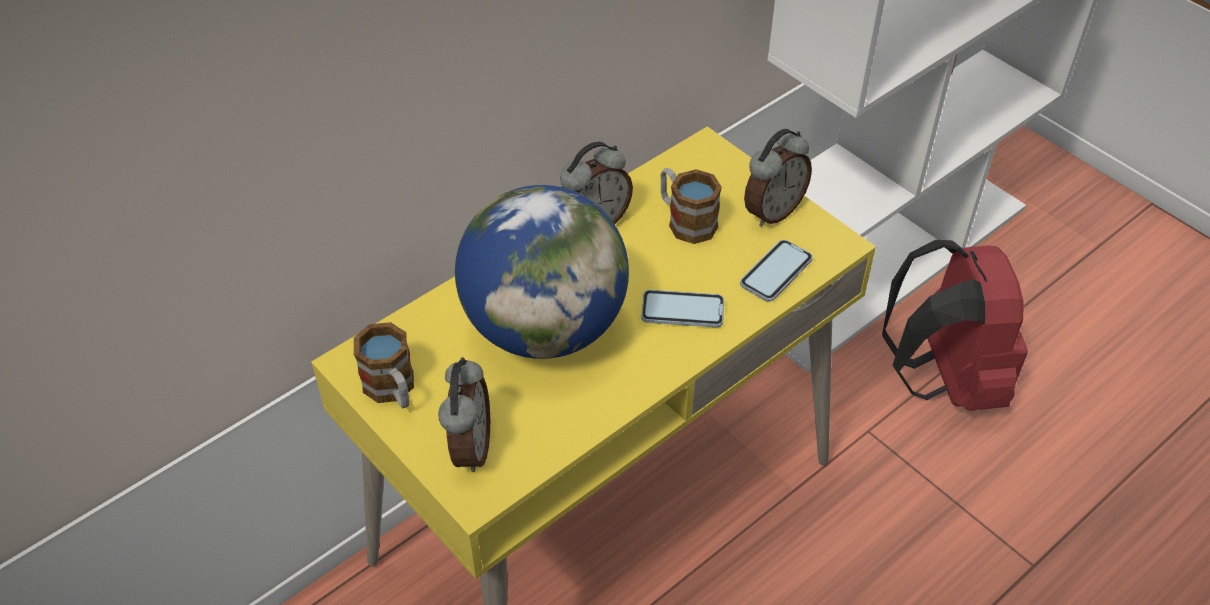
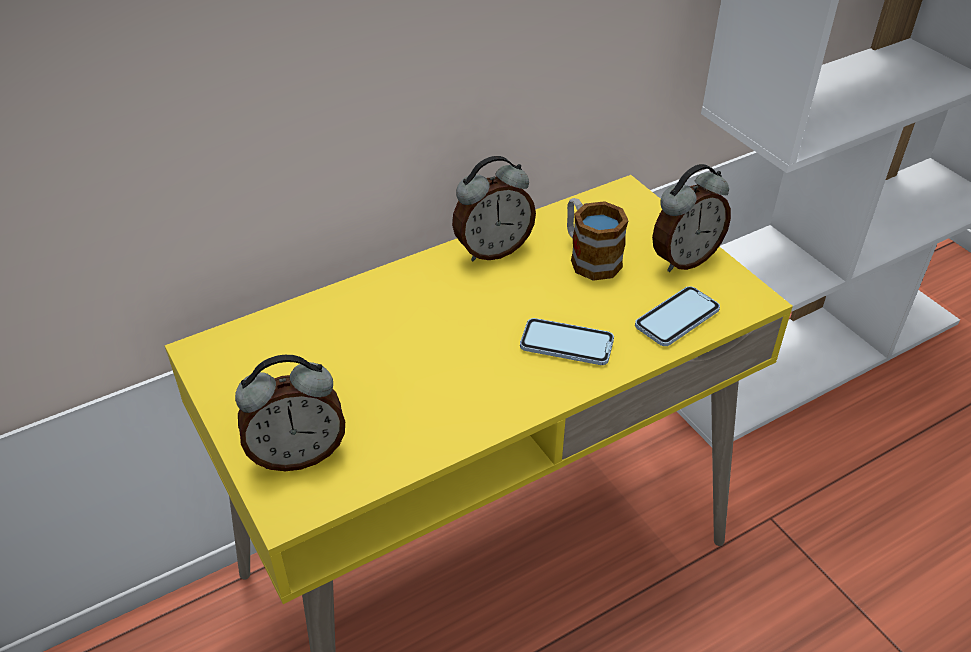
camera: 10 degrees right, 5 degrees down
mug [354,322,414,408] -> none
alarm clock [438,357,490,472] -> alarm clock turned 60 degrees clockwise [235,355,345,471]
globe [455,185,629,359] -> none
red backpack [882,240,1028,411] -> none

